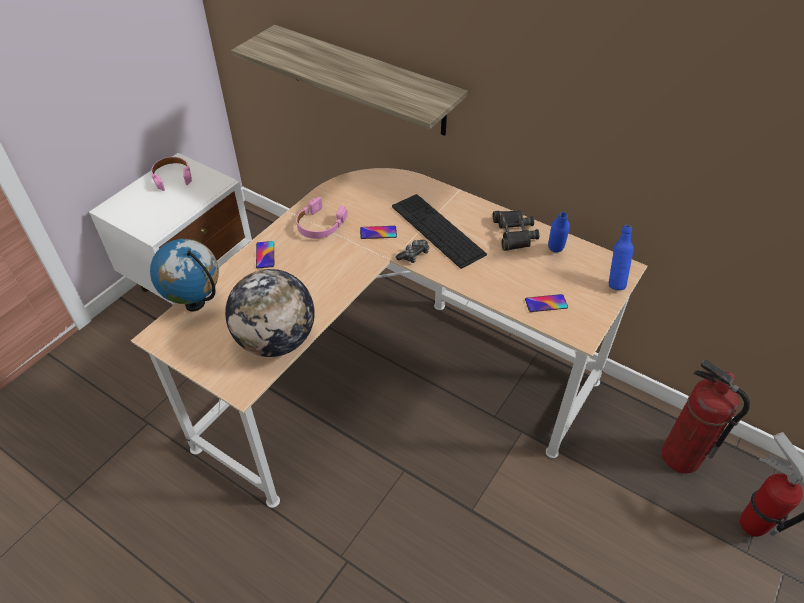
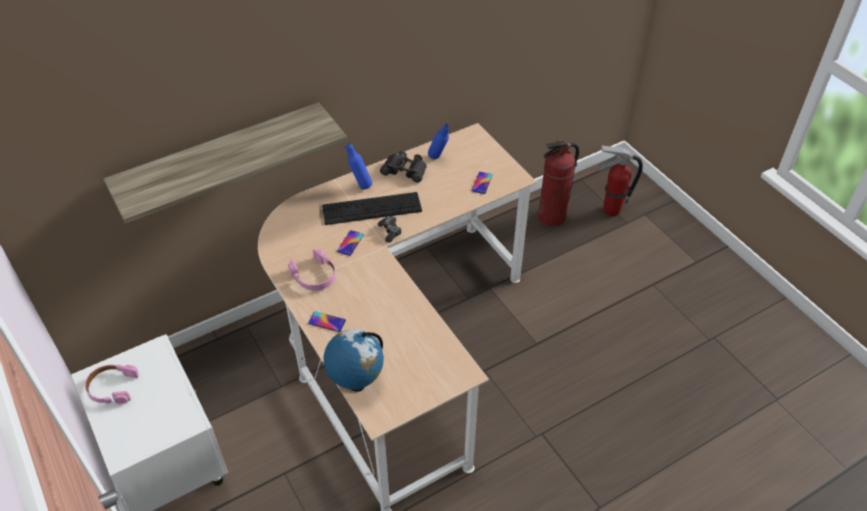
camera: 65 degrees left, 0 degrees up
globe [225,269,315,357] -> none
blue bottle [609,224,634,290] -> blue bottle moved to [346,143,372,190]

